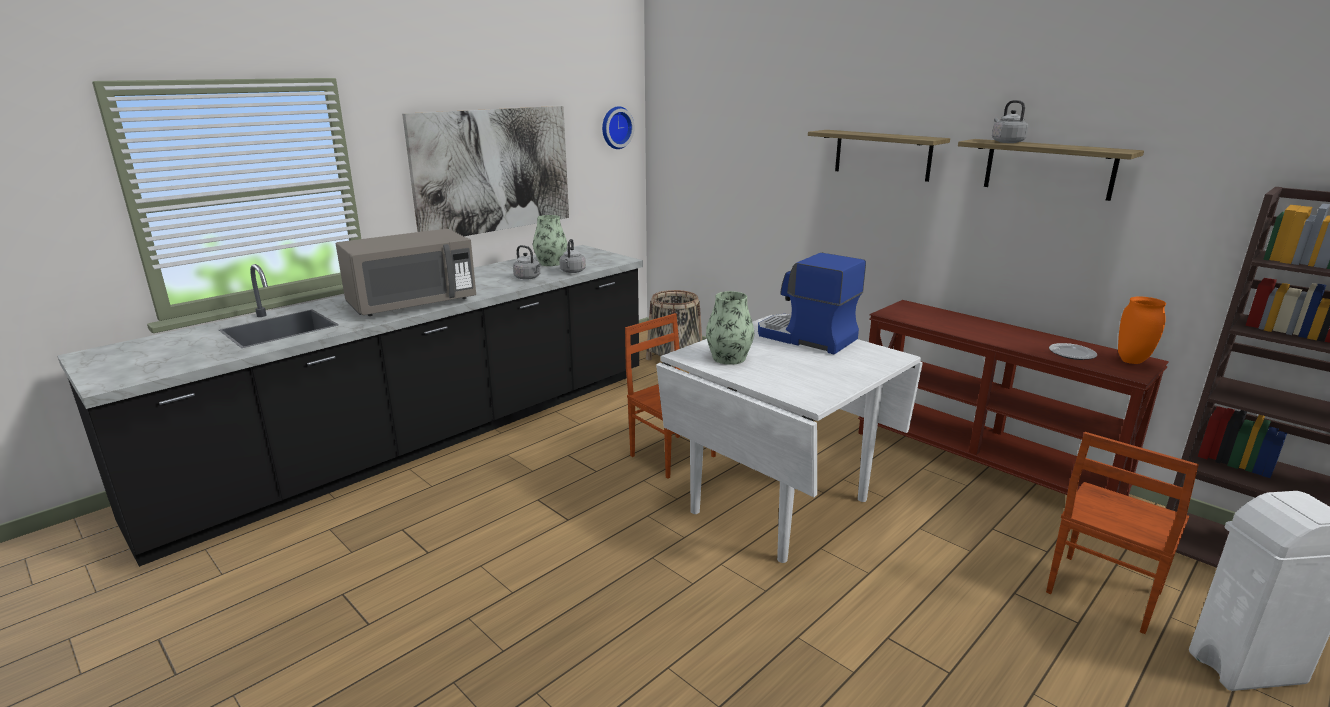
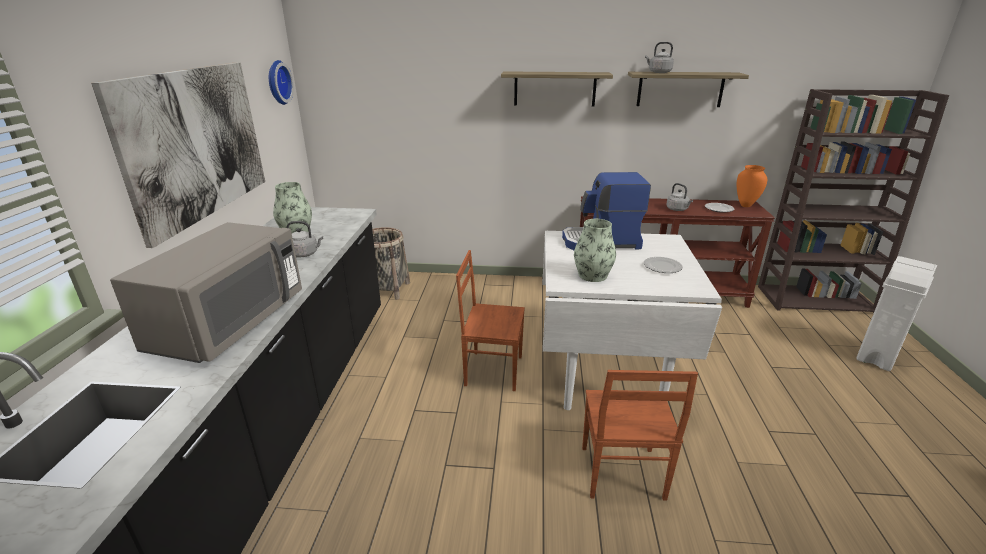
camera: 40 degrees left, 5 degrees up
grey kettle [559,239,586,273] -> grey kettle moved to [666,183,693,211]
brown chair [1046,432,1198,634] -> brown chair moved to [582,370,698,501]
none -> plate [644,257,683,273]

